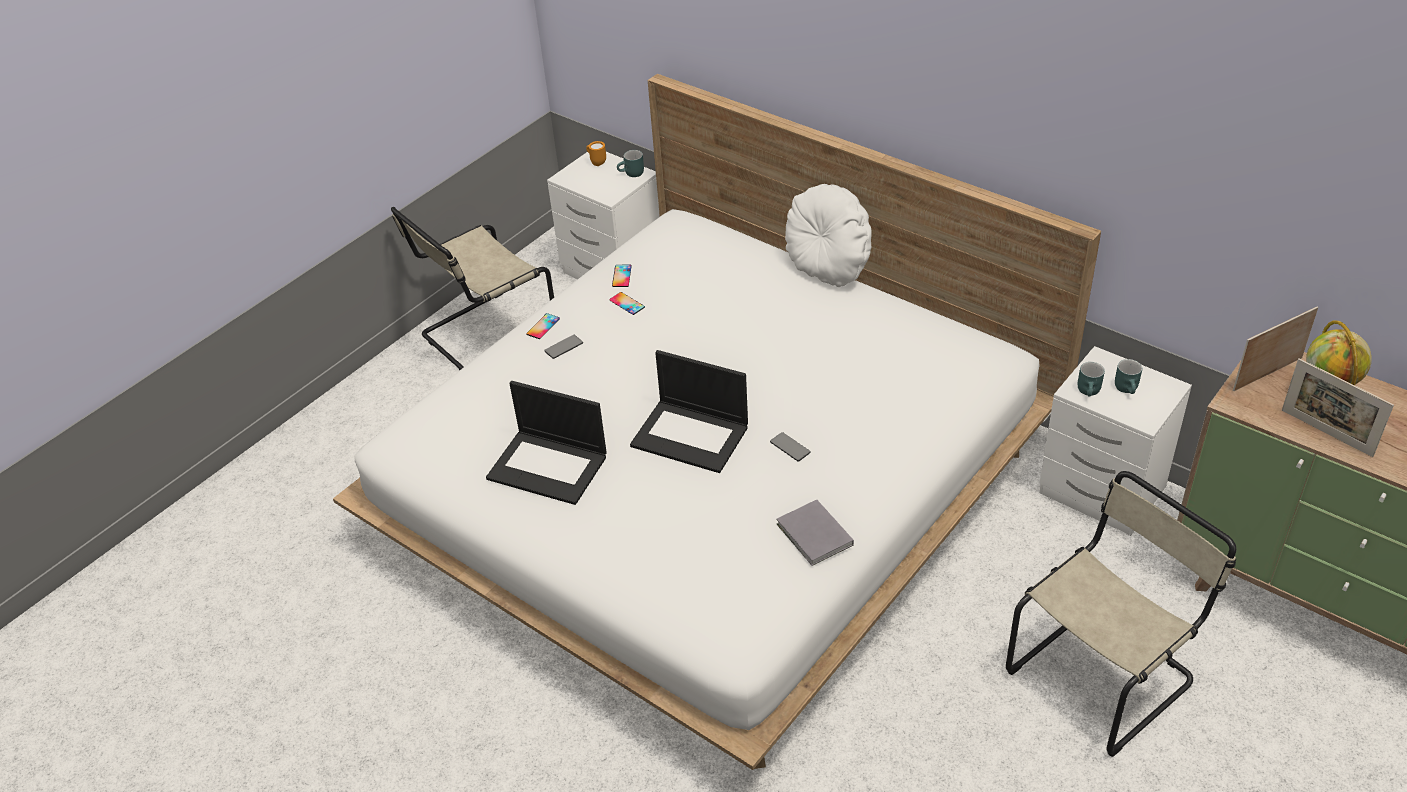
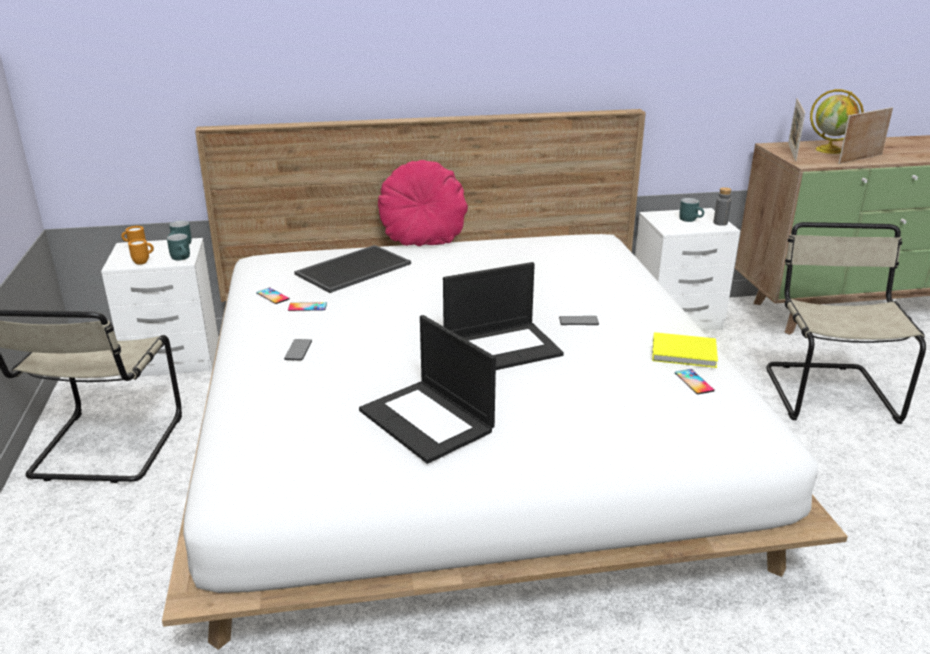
camera: 50 degrees left, 15 degrees down
laptop [486,381,607,505] -> laptop turned 75 degrees clockwise [359,315,496,464]
phone [526,313,560,339] -> phone moved to [675,369,715,394]
grey book [776,500,854,566] -> yellow book [652,332,718,368]
white pillow [785,184,872,287] -> pink pillow [378,160,468,246]
turquoise mug [1078,362,1105,397] -> turquoise mug moved to [167,234,190,260]
picture frame [1282,358,1394,457] -> picture frame turned 150 degrees clockwise [838,107,893,164]
none -> orange mug [128,239,154,265]
none -> tray [294,245,411,293]
none -> grey bottle [713,187,731,226]

